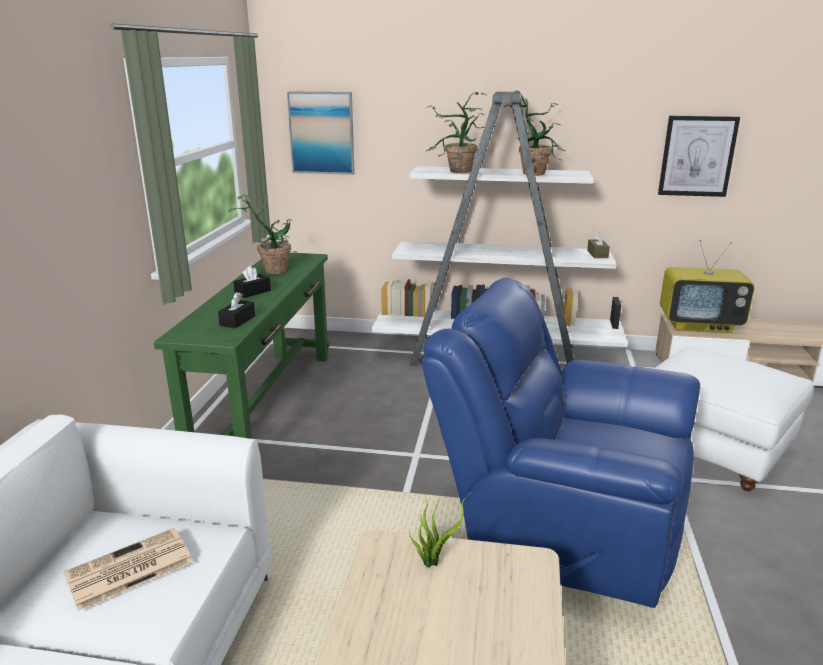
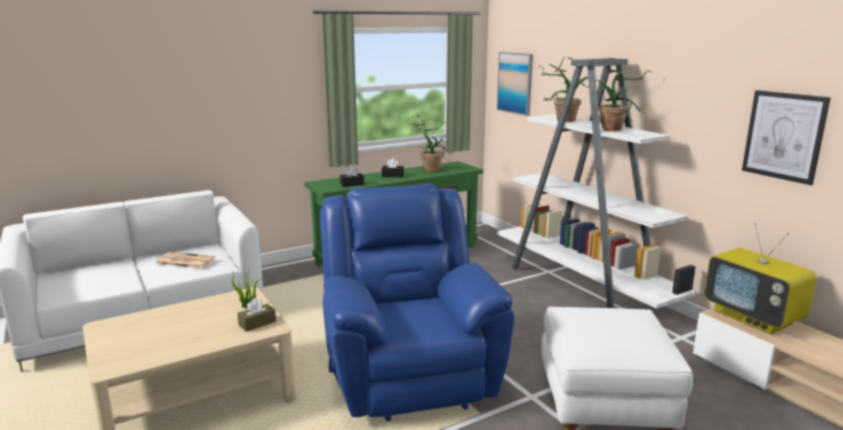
camera: 50 degrees right, 5 degrees down
brown tissue box [587,231,610,258] -> brown tissue box moved to [237,298,276,332]

